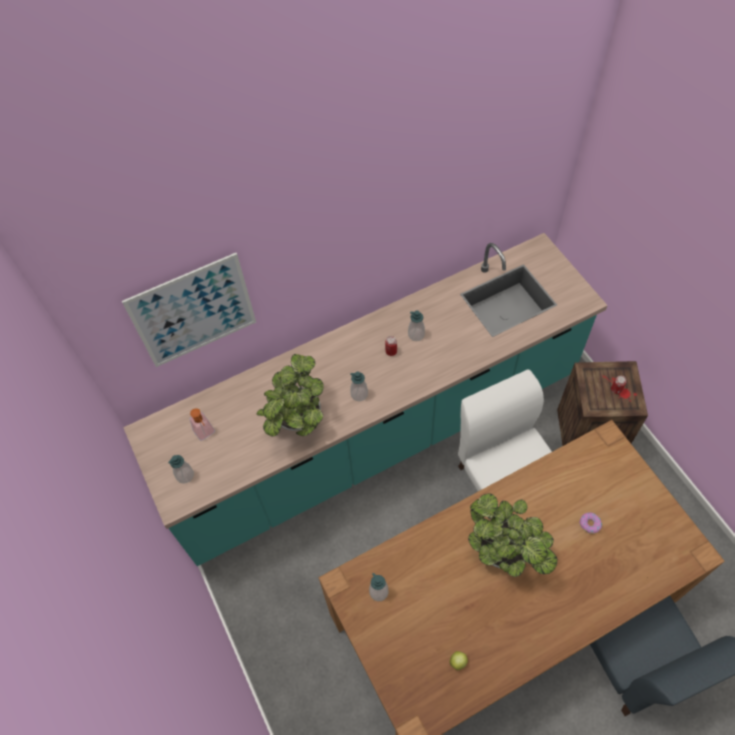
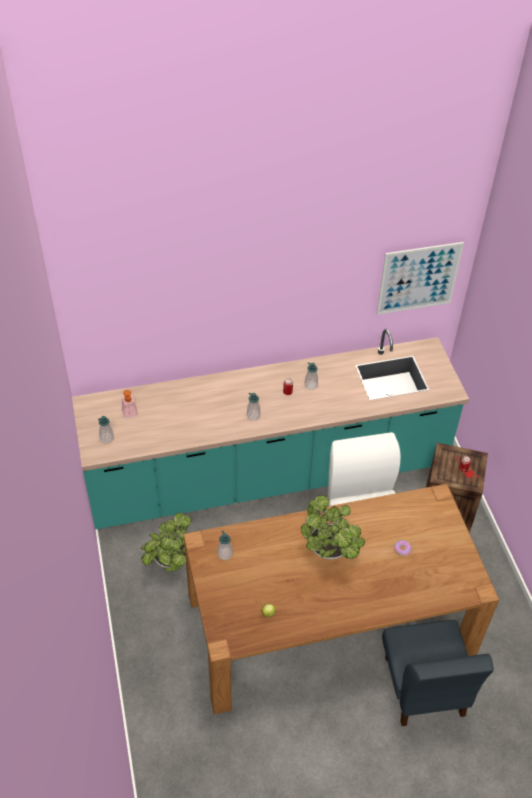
camera: 10 degrees right, 10 degrees down
picture [122,253,256,367] -> picture moved to [376,242,464,315]
potted plant [257,354,324,436] -> potted plant moved to [141,513,191,572]

